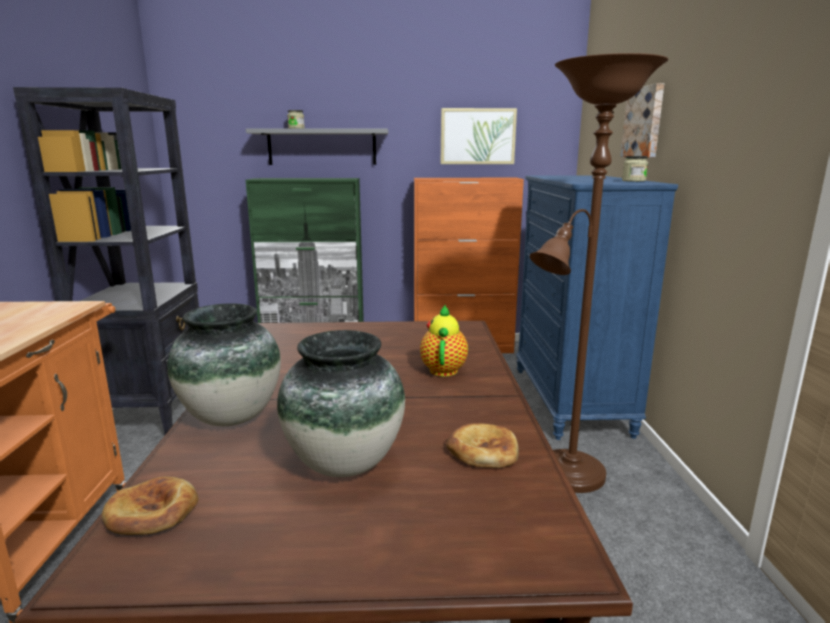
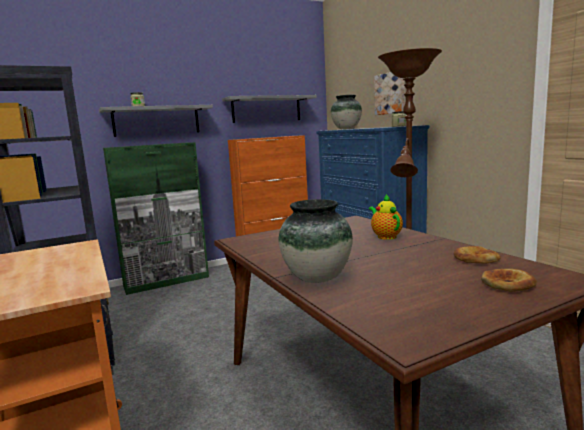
camera: 25 degrees left, 5 degrees down
bread [102,477,199,535] -> bread moved to [481,269,537,292]
vase [277,330,405,477] -> vase moved to [331,95,362,129]
picture [441,108,517,164] -> grey shelf [222,95,317,123]

